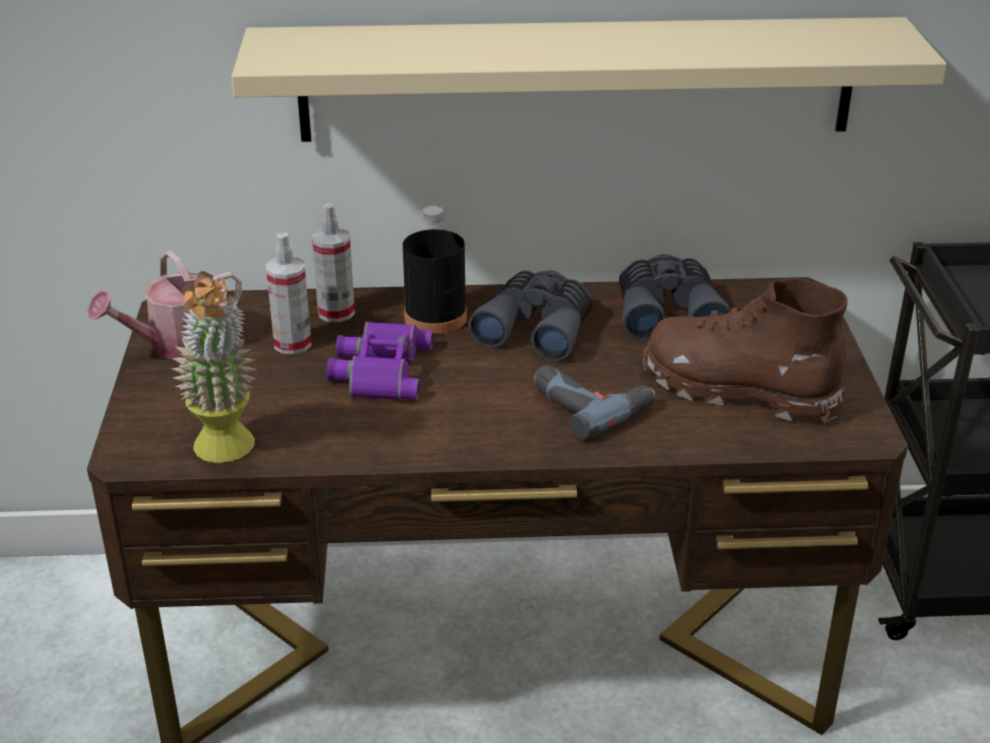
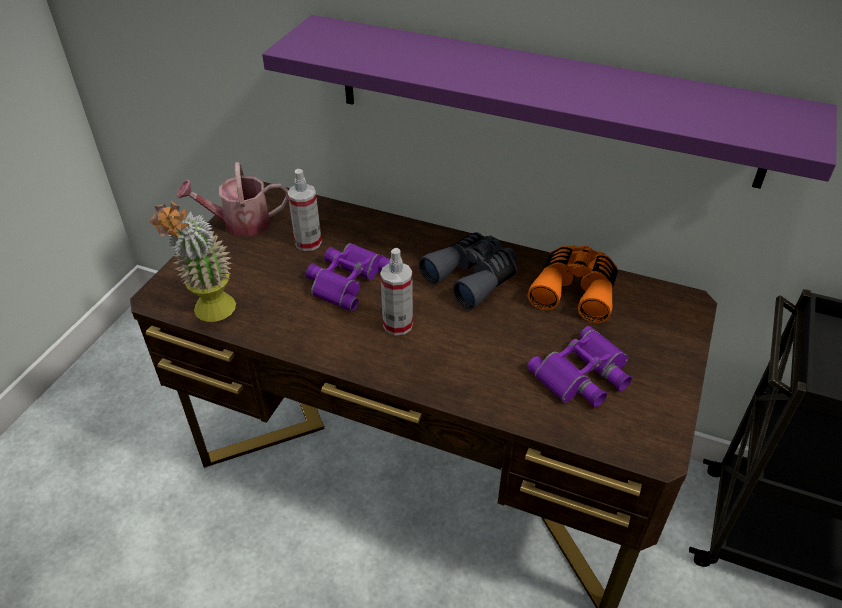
camera: 25 degrees right, 10 degrees up
beige shelf [231,17,947,142] -> purple shelf [262,15,837,189]
spray bottle [312,203,355,322] -> spray bottle moved to [380,248,413,335]
black bottle [403,206,467,335] -> none
power drill [534,365,655,440] -> none
grey binoculars [619,254,731,340] -> orange binoculars [528,245,618,323]
brown boot [643,279,848,423] -> purple binoculars [527,326,632,407]

